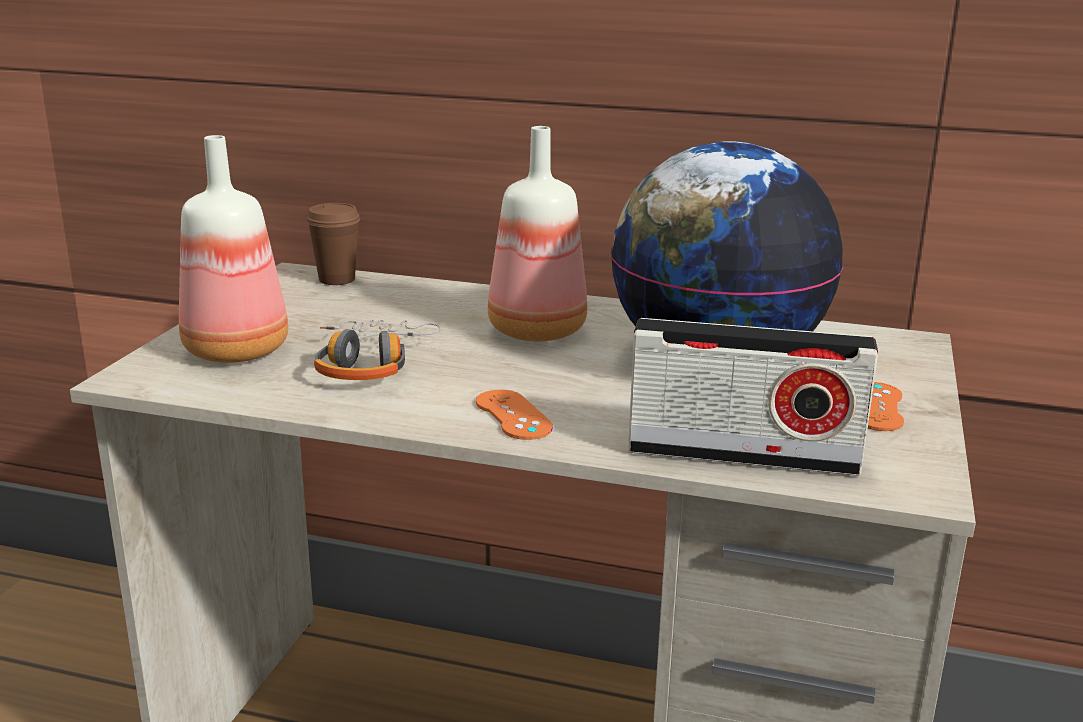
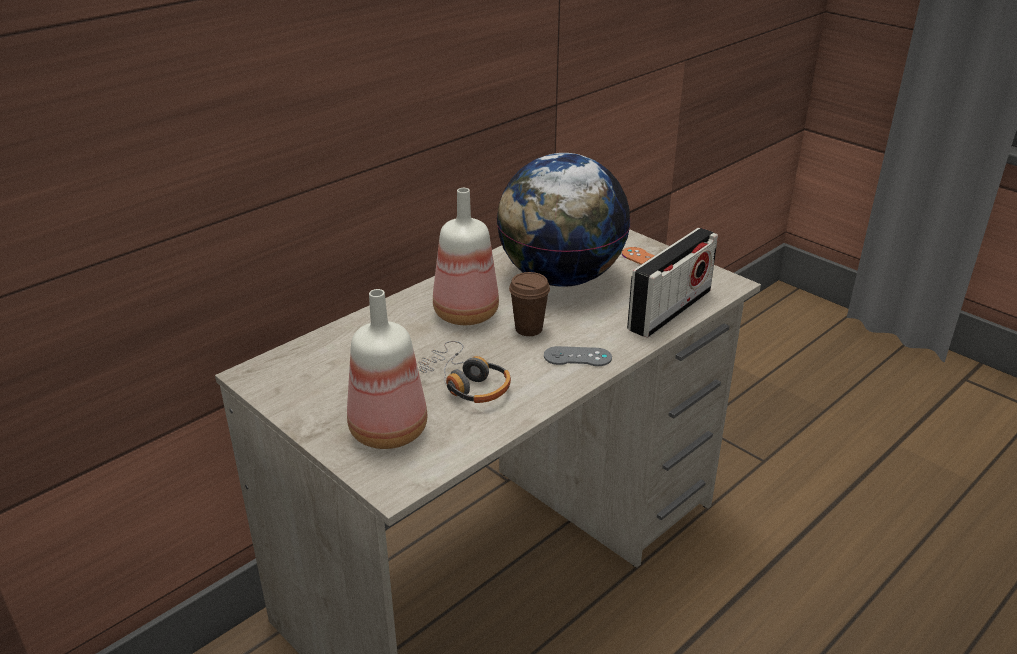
camera: 60 degrees left, 10 degrees up
brown cup [306,203,360,285] -> brown cup moved to [509,272,550,336]
orange game controller [476,390,553,440] -> grey game controller [544,346,612,366]

